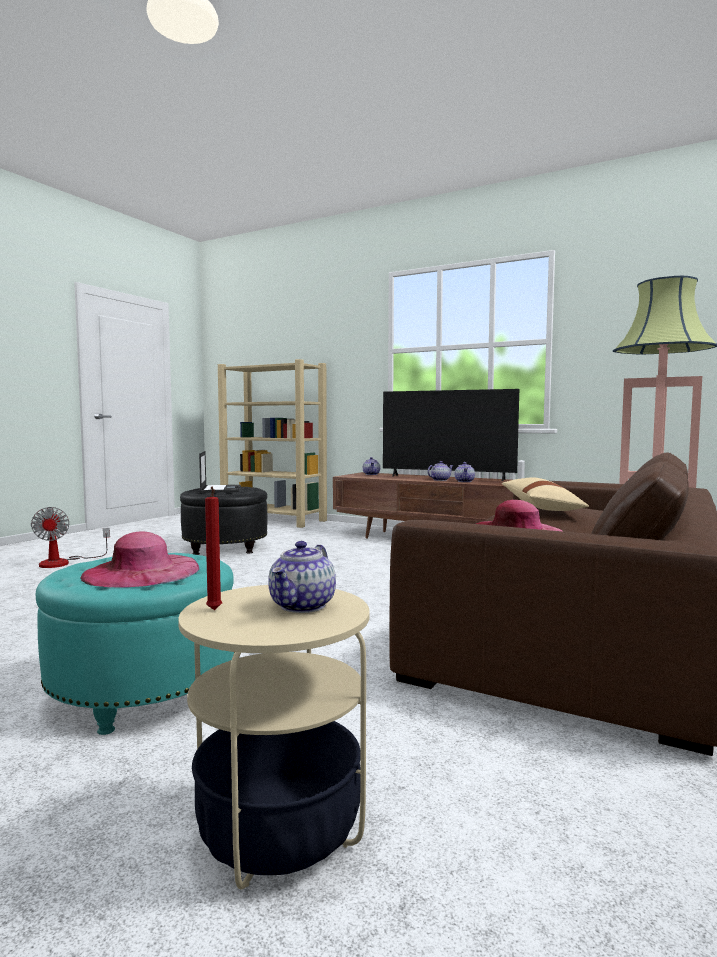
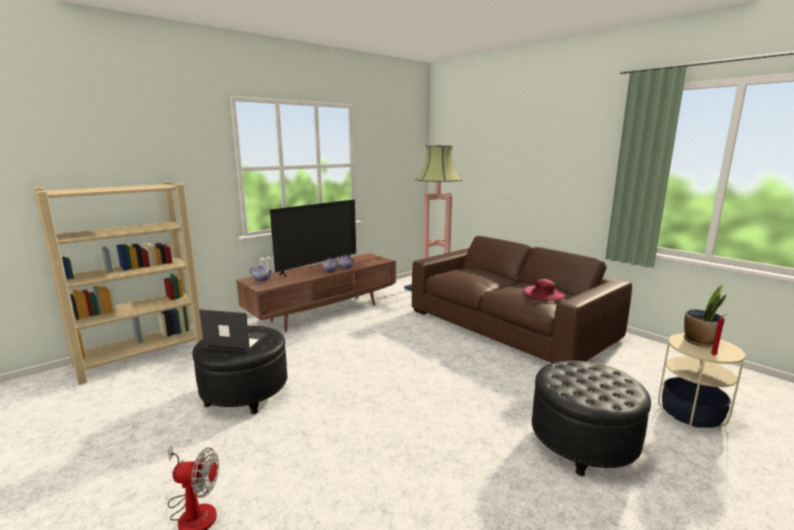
camera: 70 degrees left, 10 degrees up
turquoise ottoman [36,553,235,735] -> black ottoman [531,360,651,476]
pink hat [80,531,199,588] -> none
teapot [268,541,336,613] -> potted plant [684,284,726,347]
beige pillow [502,478,589,511] -> none

